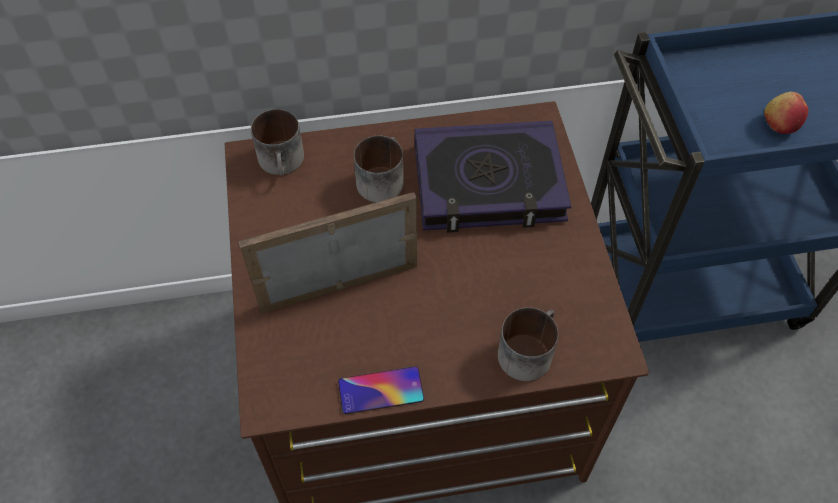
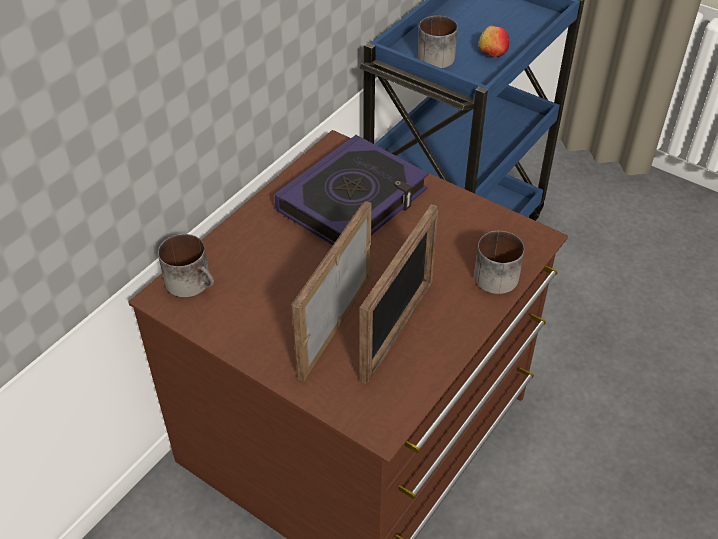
camera: 45 degrees left, 10 degrees down
phone [338,366,424,414] -> none
mug [354,136,404,202] -> mug moved to [417,16,458,68]
none -> picture frame [359,204,438,384]

